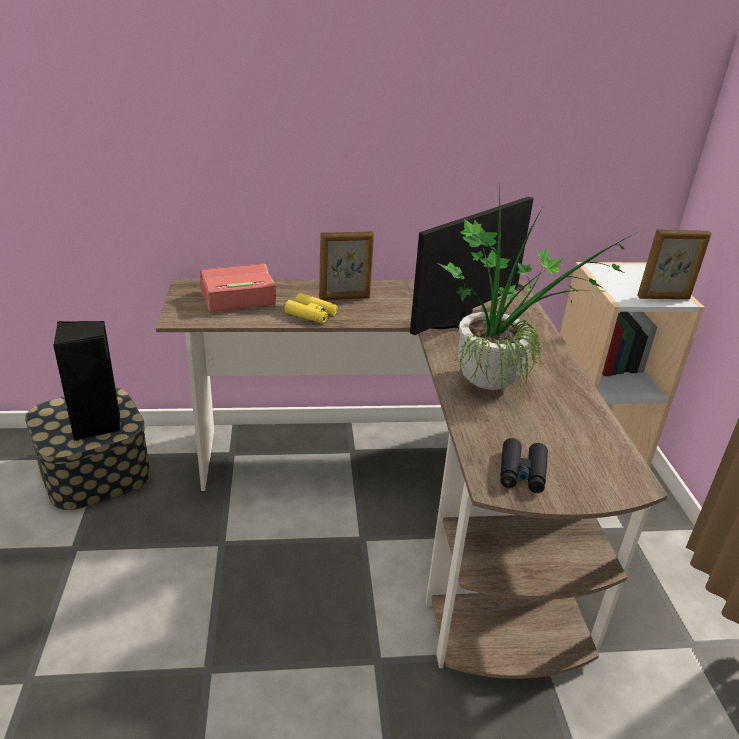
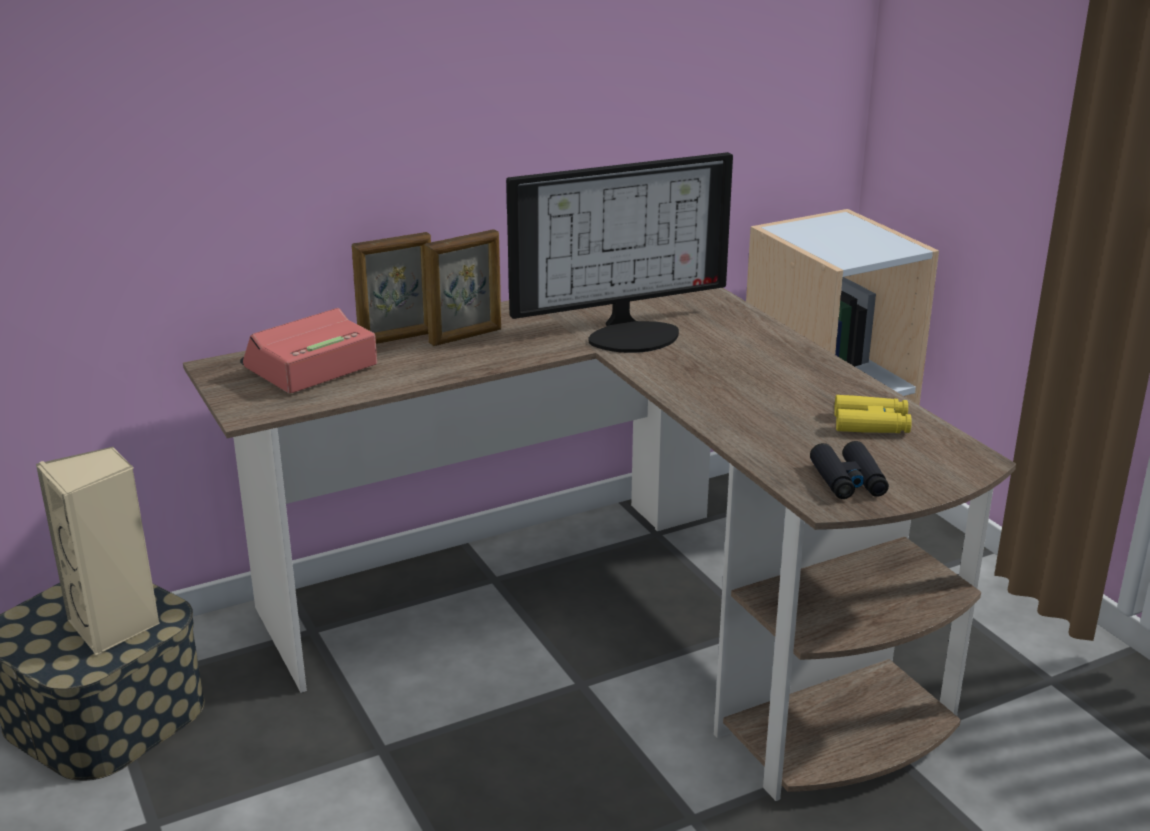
camera: 20 degrees left, 5 degrees down
black speaker [53,321,120,441] -> beige speaker [36,447,159,656]
yellow binoculars [284,293,337,323] -> yellow binoculars moved to [834,395,912,433]
monitor [410,197,533,335] -> monitor turned 135 degrees counterclockwise [506,152,733,353]
potted plant [437,181,632,395] -> none
picture frame [637,229,712,299] -> picture frame moved to [352,232,431,344]

